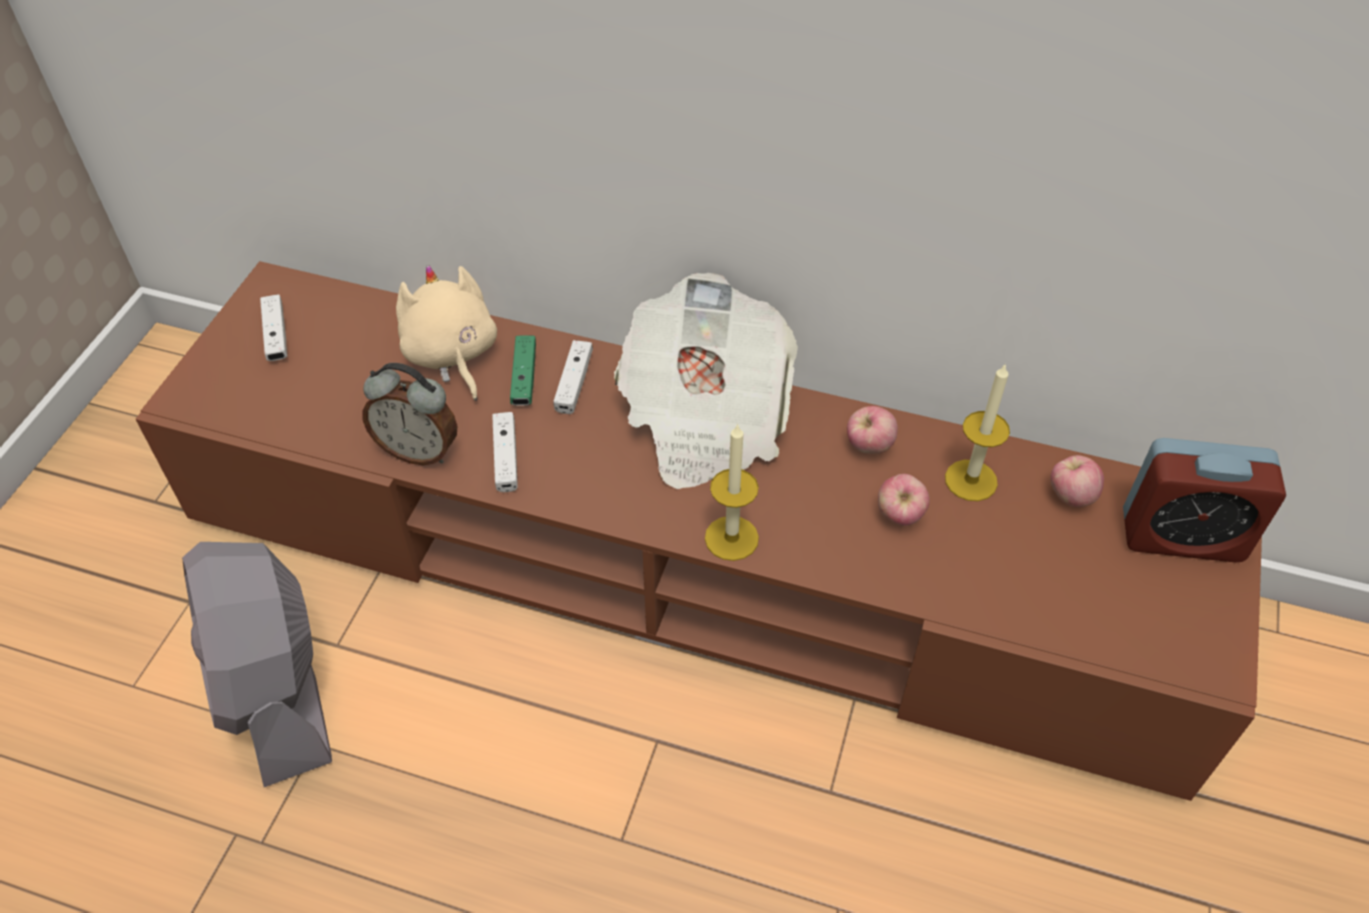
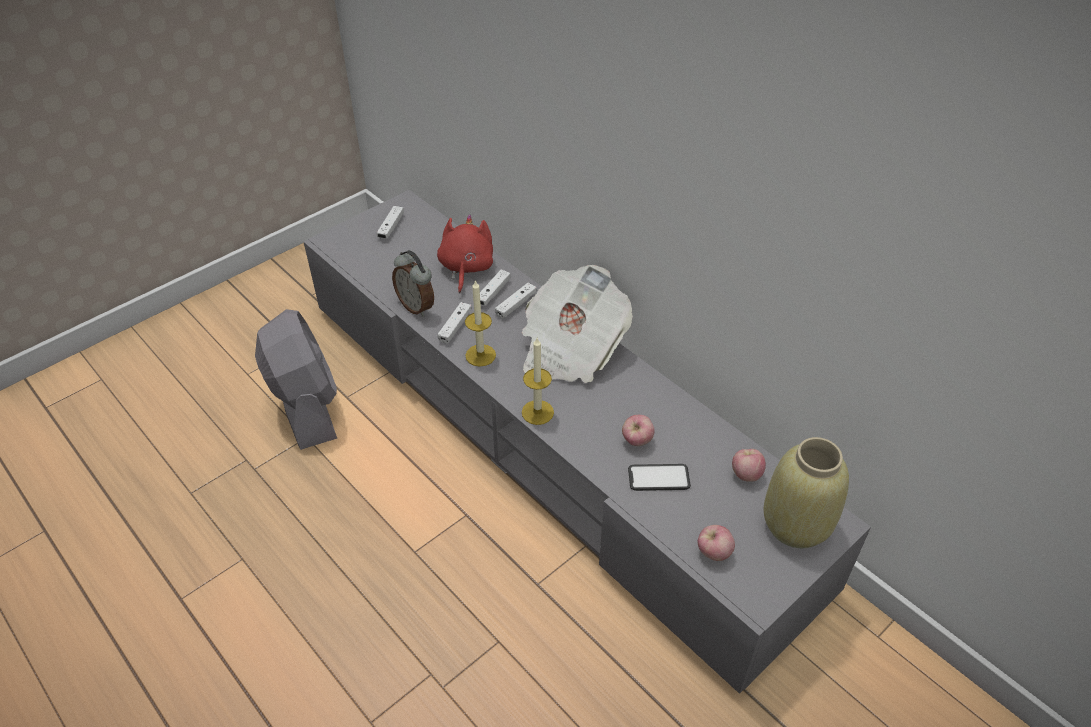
camera: 30 degrees right, 5 degrees down
brown tv stand [136,261,1262,801] -> grey tv stand [304,190,871,694]
grey fan [182,542,332,787] -> grey fan turned 150 degrees clockwise [255,309,337,450]
beige plush toy [396,265,497,401] -> red plush toy [437,214,493,293]
green game controller [510,335,536,406] -> white game controller [480,270,511,306]
apple [847,406,898,454] -> apple moved to [698,525,735,561]
candle [945,363,1010,501] -> candle moved to [465,280,496,367]
alarm clock [1123,438,1286,563] -> beige vase [764,437,849,548]
none -> phone [628,464,691,491]

